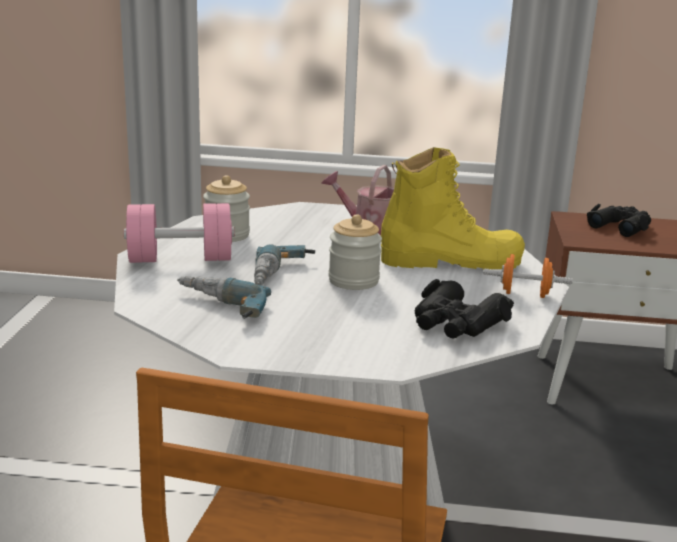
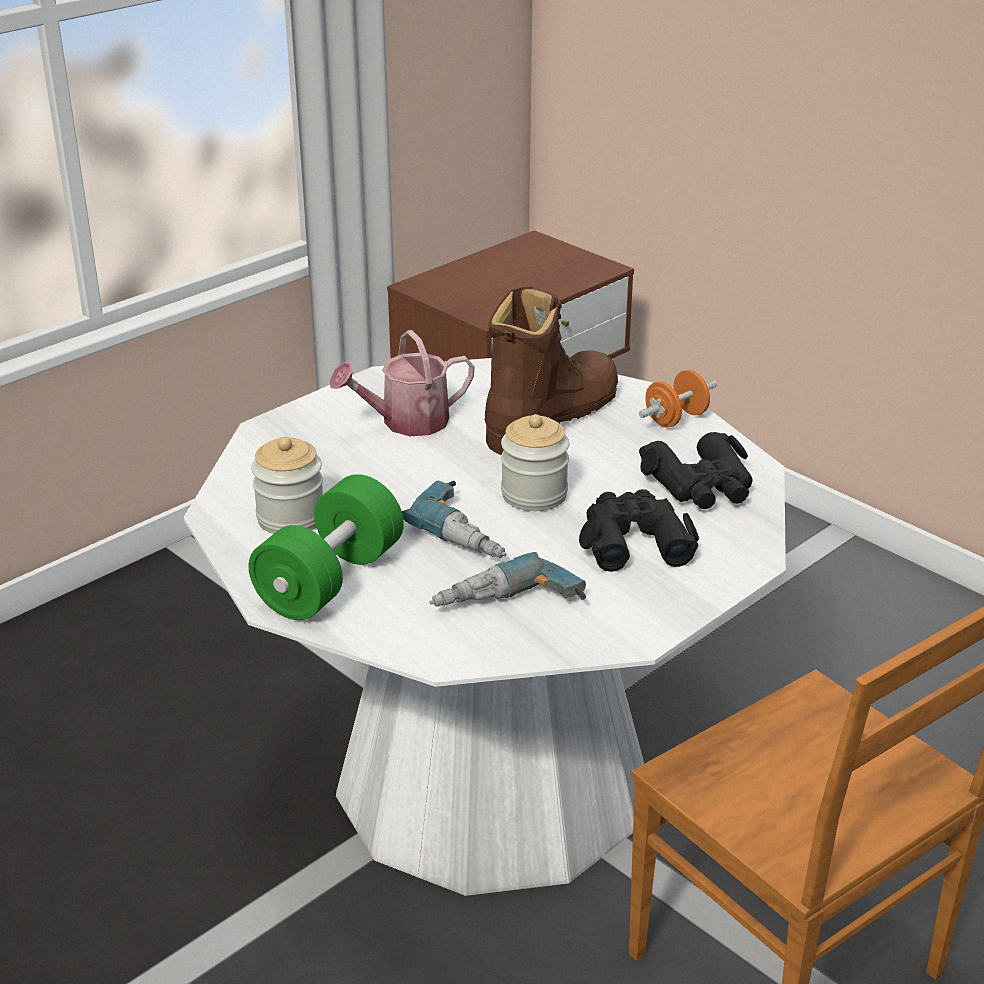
camera: 50 degrees left, 10 degrees up
pink dumbbell [124,203,234,263] -> green dumbbell [249,474,404,620]
yellow boot [381,147,525,269] -> brown boot [484,286,618,455]
black binoculars [587,204,651,237] -> black binoculars moved to [579,489,699,572]

